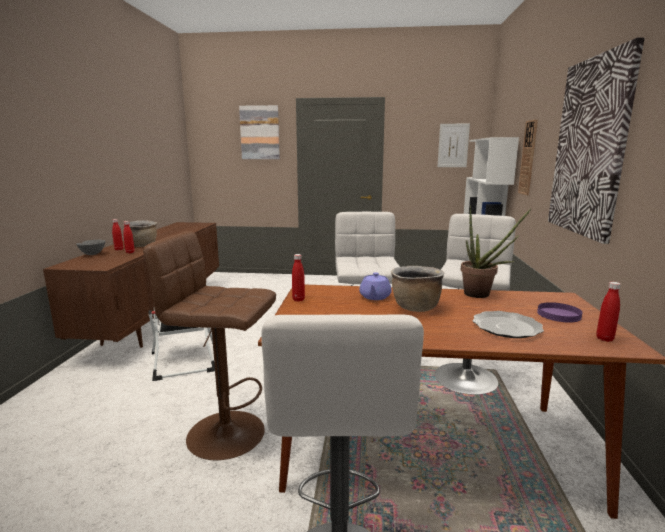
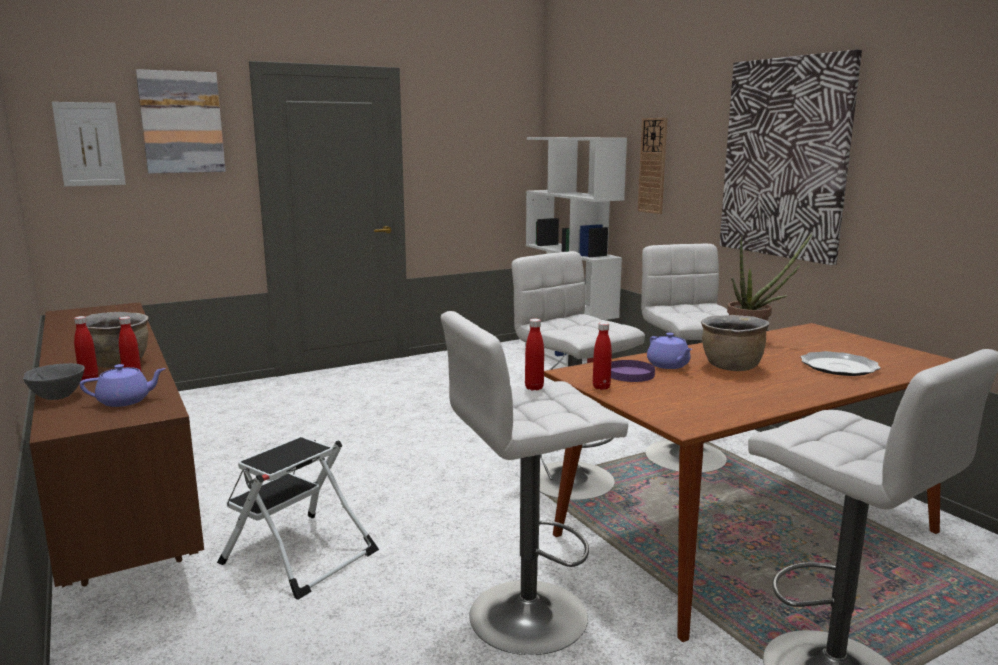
camera: 35 degrees left, 0 degrees up
brown stool [143,231,276,460] -> white stool [441,311,628,655]
picture [438,124,470,167] -> picture moved to [52,102,126,187]
purple plate [537,302,582,323] -> purple plate moved to [611,360,655,382]
red bottle [596,282,621,342] -> red bottle moved to [525,319,544,390]
none -> purple teapot [80,364,166,407]

